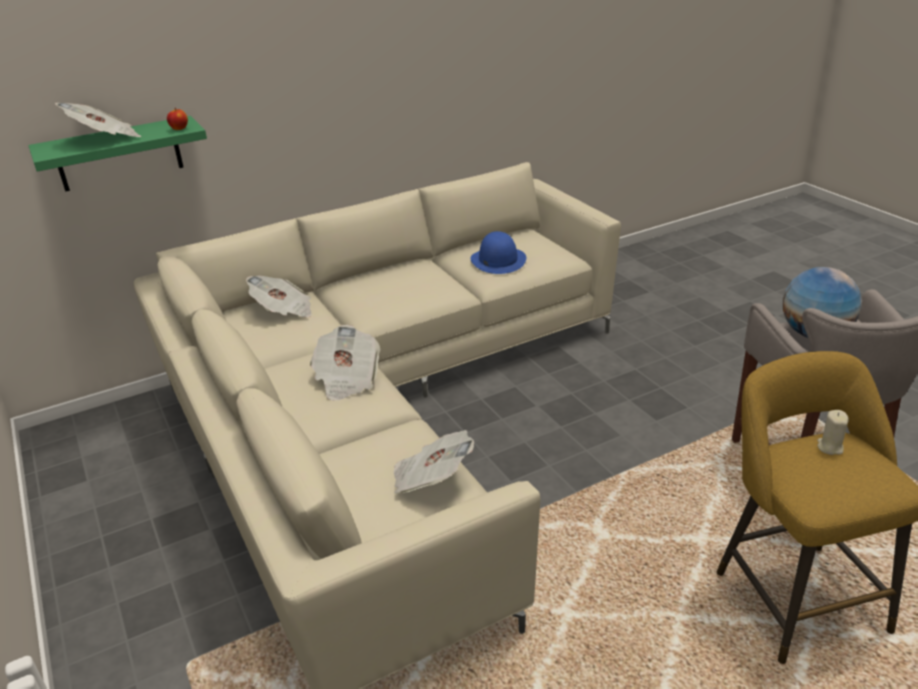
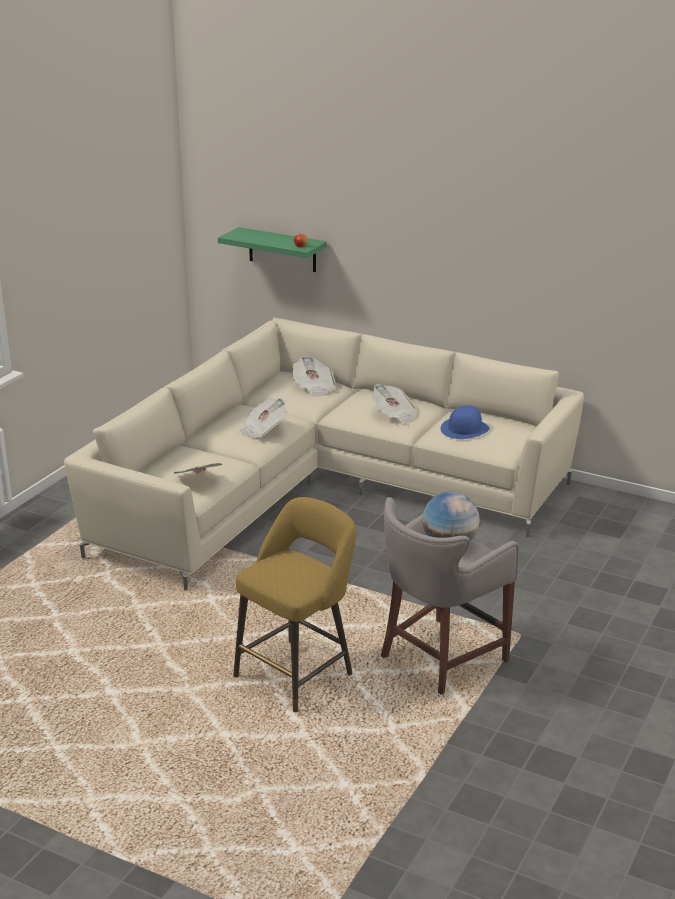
camera: 55 degrees right, 5 degrees down
newspaper [55,103,141,137] -> newspaper moved to [371,384,418,425]
beige candle [817,410,849,455] -> none

